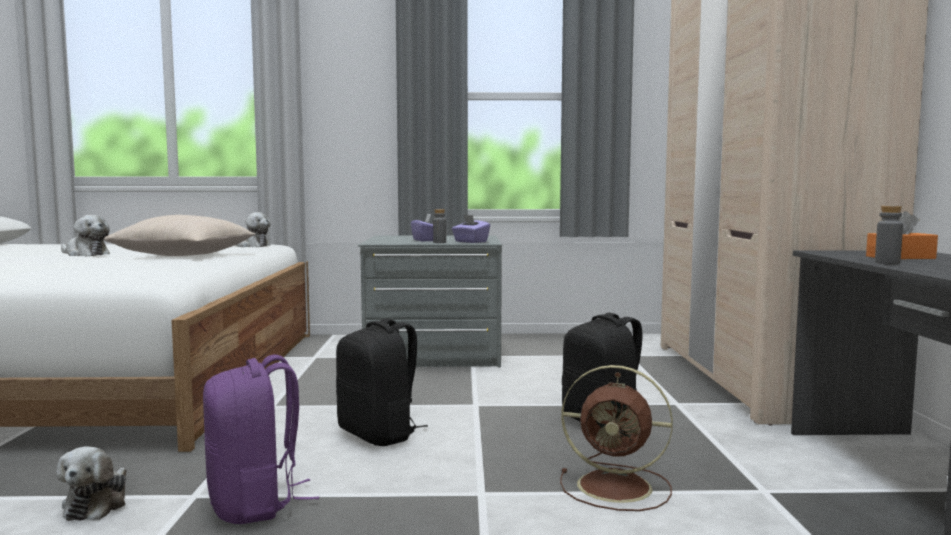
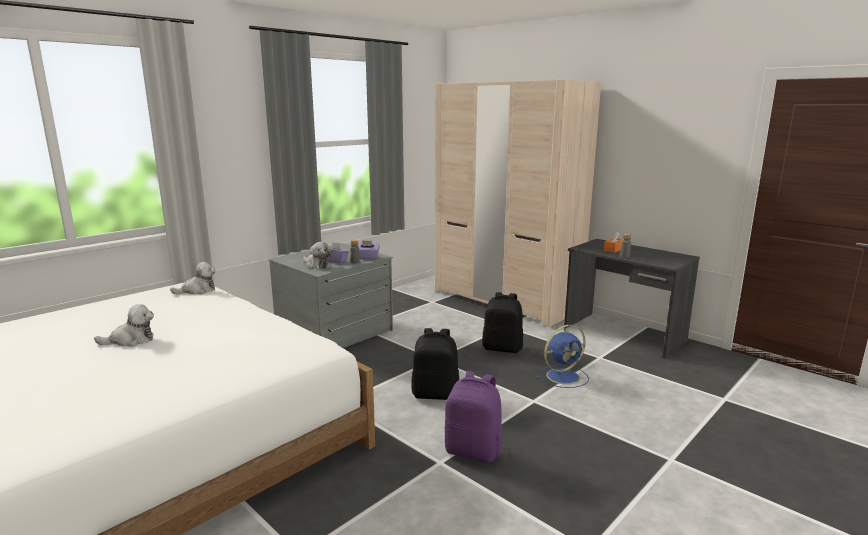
camera: 45 degrees left, 10 degrees up
plush toy [57,447,126,521] -> plush toy moved to [303,242,331,269]
beige pillow [104,215,256,256] -> none
brown fan [560,365,673,511] -> blue fan [537,324,589,388]

